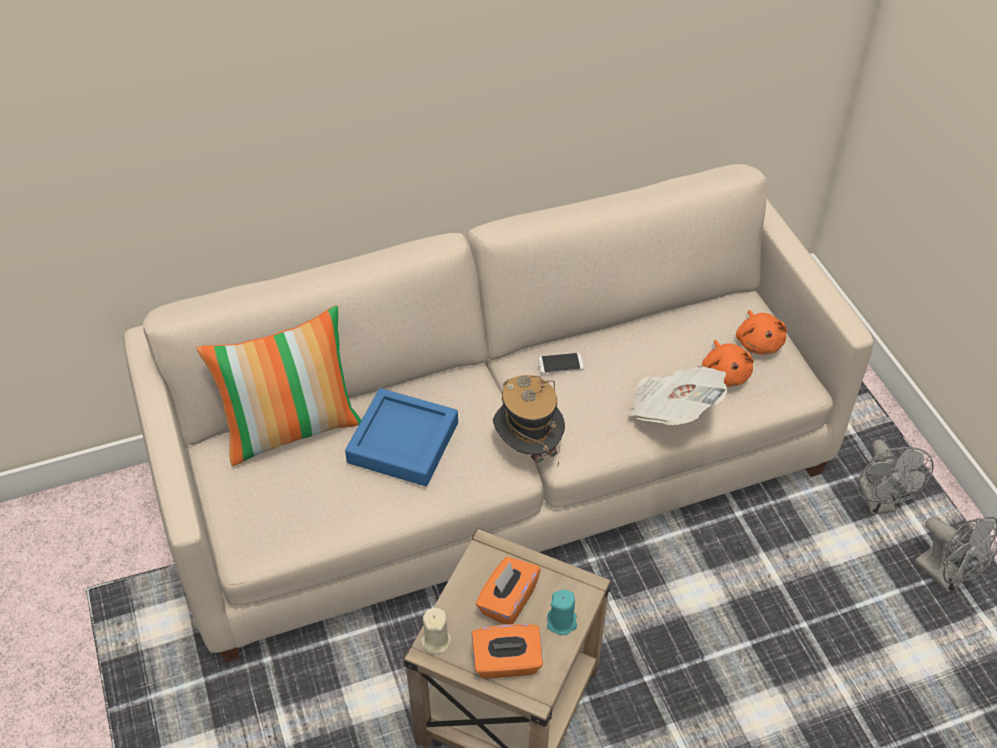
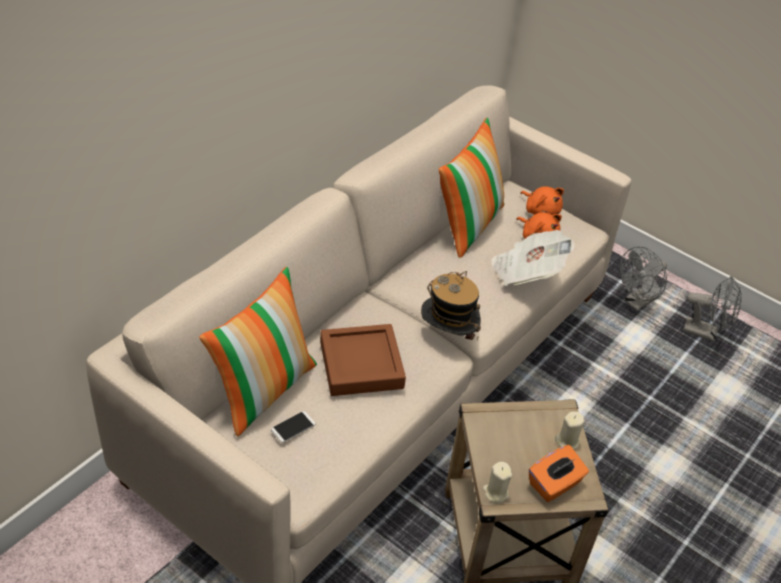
camera: 35 degrees left, 5 degrees down
blue tray [345,388,458,486] -> brown tray [320,324,406,396]
orange tissue box [476,556,541,625] -> none
phone [538,353,584,374] -> phone moved to [271,411,315,443]
turquoise candle [547,590,577,635] -> beige candle [555,411,584,449]
grey fan [858,439,934,514] -> grey fan turned 90 degrees clockwise [620,247,667,311]
none -> pillow [439,118,504,258]

